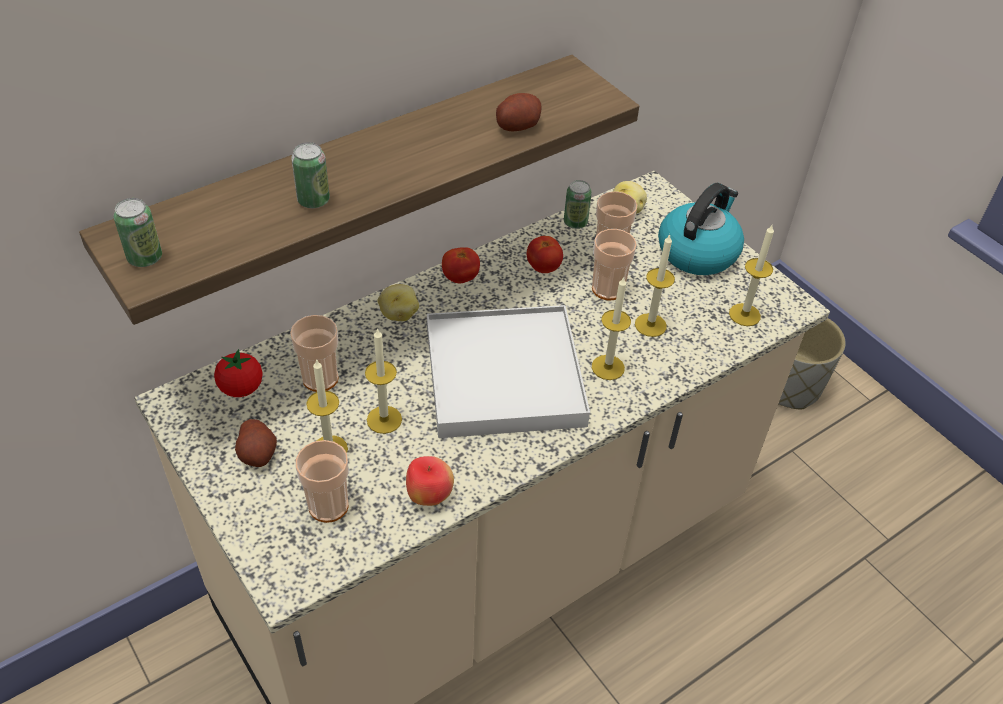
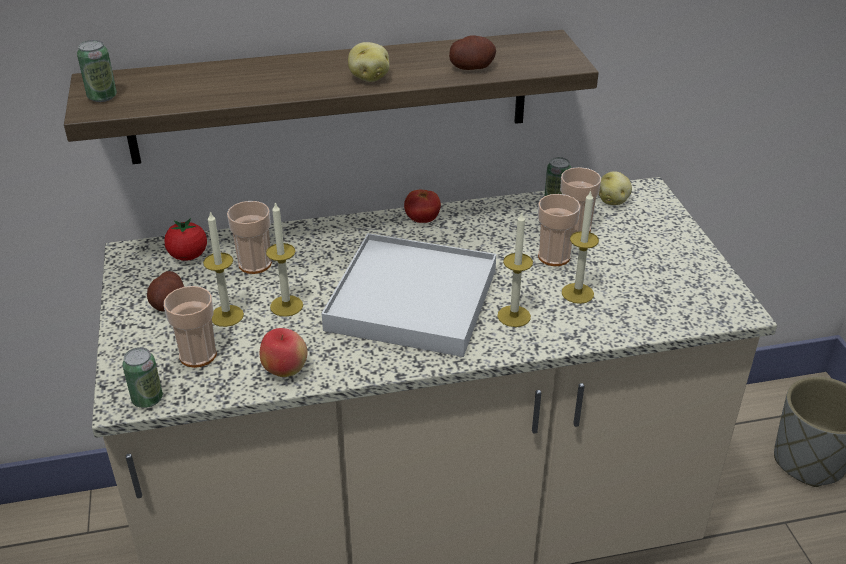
camera: 25 degrees right, 10 degrees down
can [291,142,330,208] -> can moved to [122,347,163,408]
potato [378,284,419,321] -> potato moved to [348,42,389,82]
tomato [527,236,563,273] -> none
kettle [658,183,744,275] -> none
candle [729,225,774,326] -> none

